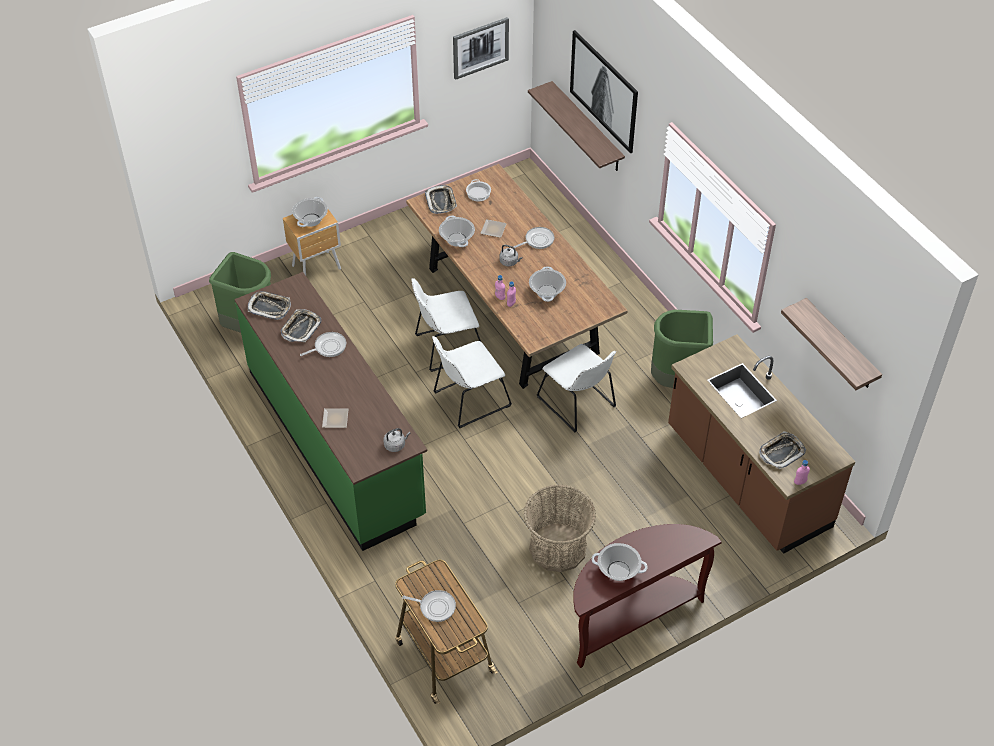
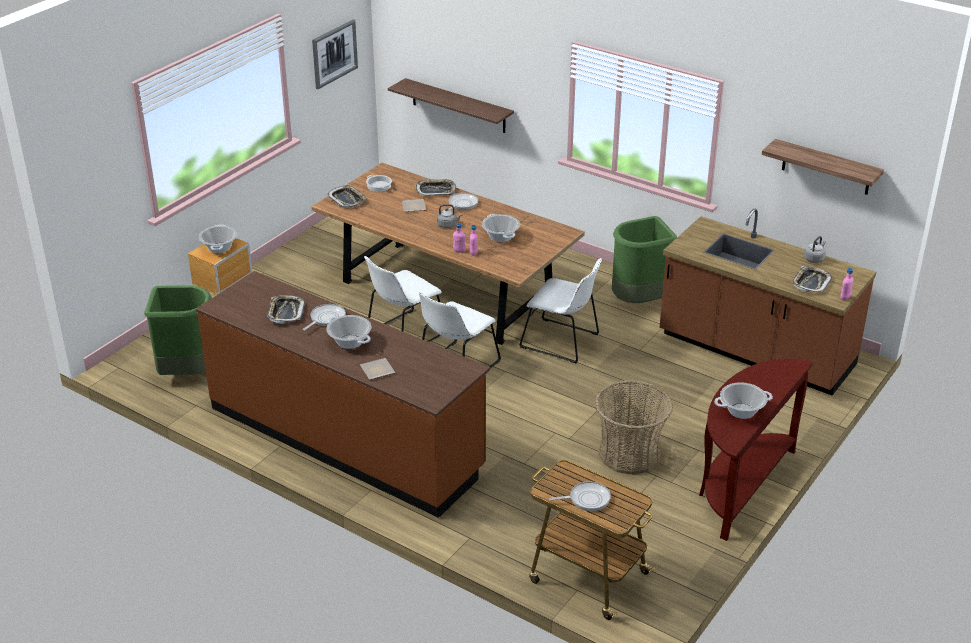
camera: 25 degrees left, 15 degrees down
green counter [234,272,427,551] -> brown counter [196,271,490,518]
tray [248,291,291,320] -> tray moved to [415,179,456,196]
grey kettle [383,428,411,452] -> grey kettle moved to [804,236,826,263]
cooking pot [439,215,475,247] -> cooking pot moved to [326,315,371,349]
picture [570,30,638,154] -> none

